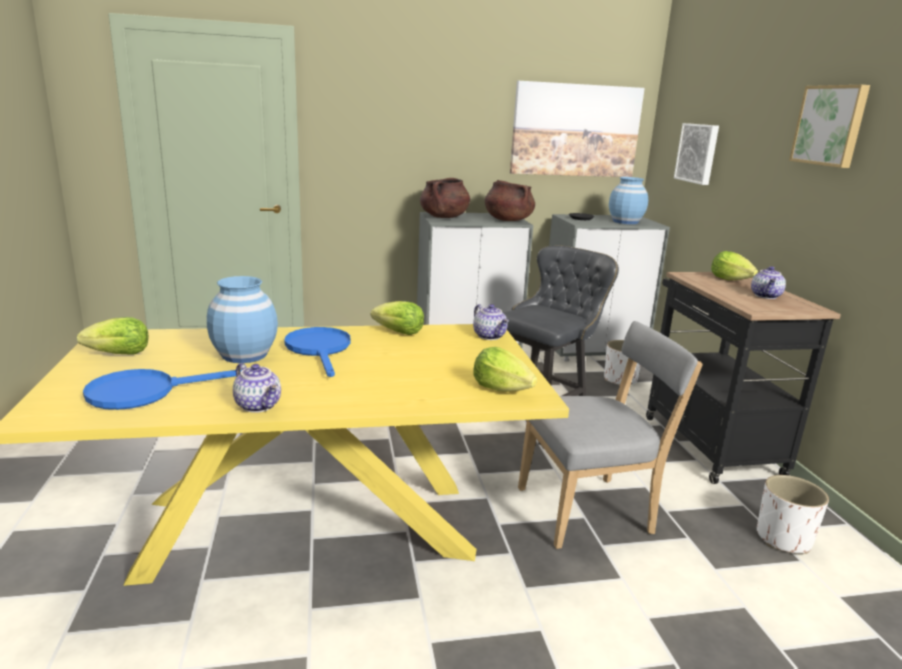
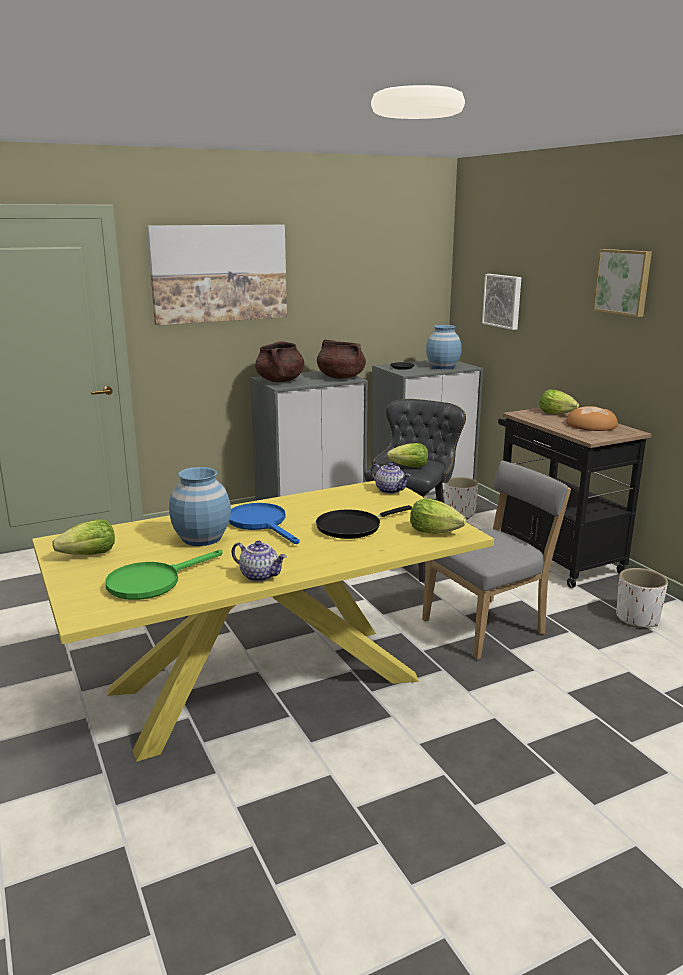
camera: 15 degrees left, 0 degrees up
blue frying pan [83,369,242,410] -> green frying pan [105,550,222,600]
lettuce [371,301,424,335] -> lettuce moved to [387,443,428,467]
picture [510,81,645,177] -> picture moved to [147,225,287,325]
teapot [751,266,786,299] -> bread [566,406,618,431]
none -> black frying pan [316,505,412,539]

